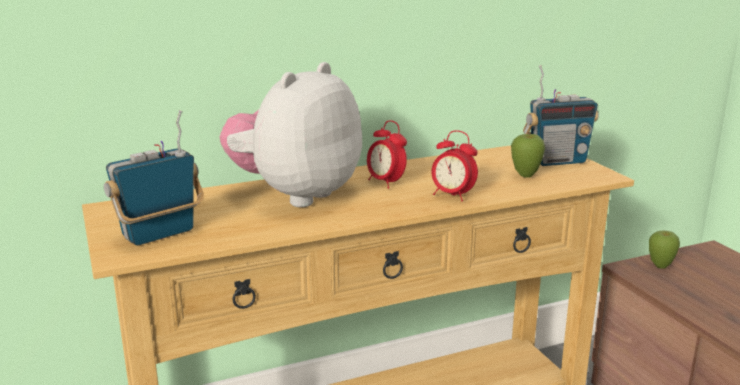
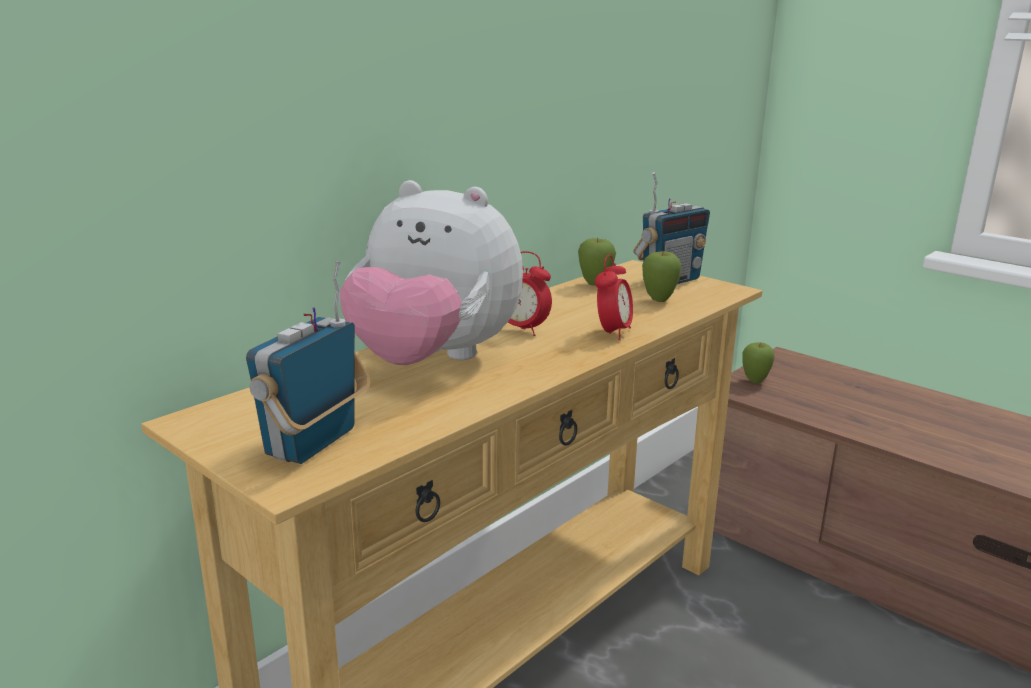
camera: 25 degrees left, 0 degrees up
plush toy [220,62,362,207] -> plush toy turned 75 degrees counterclockwise [339,180,523,365]
alarm clock [431,130,478,201] -> alarm clock turned 75 degrees counterclockwise [595,255,633,340]
none -> apple [578,238,616,285]

